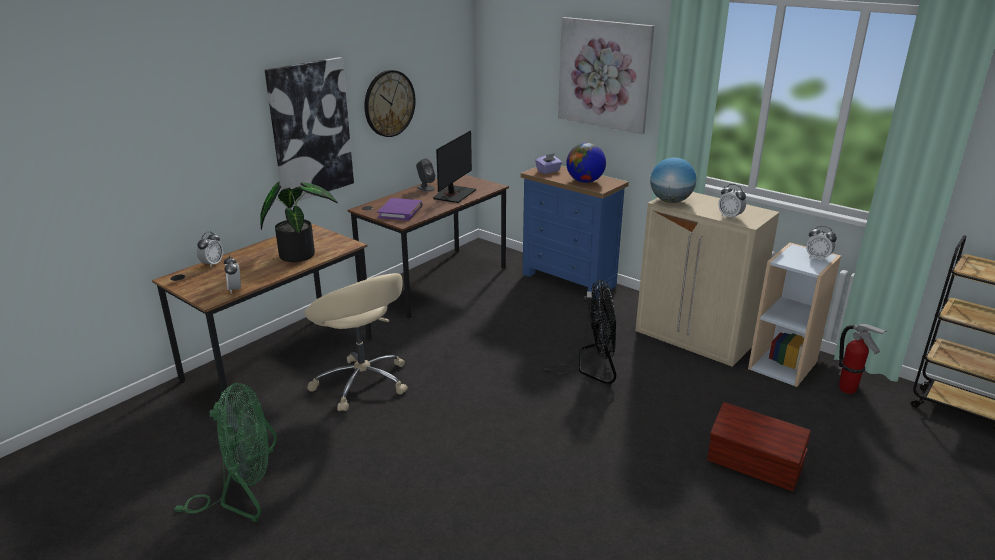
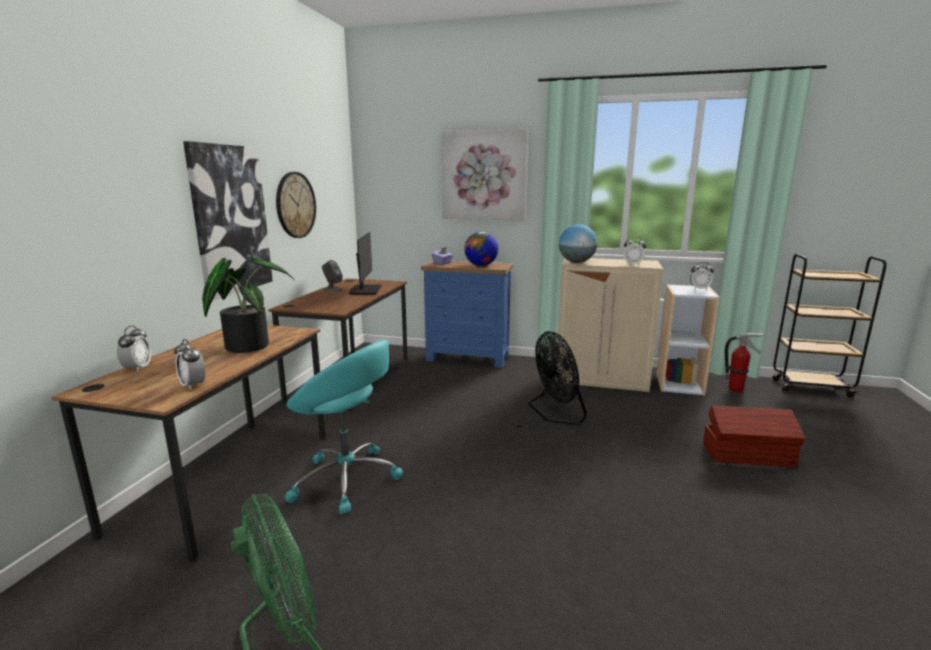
camera: 25 degrees left, 10 degrees down
beige office chair [304,273,408,411] -> turquoise office chair [285,340,403,515]
purple book [377,198,423,221] -> none

